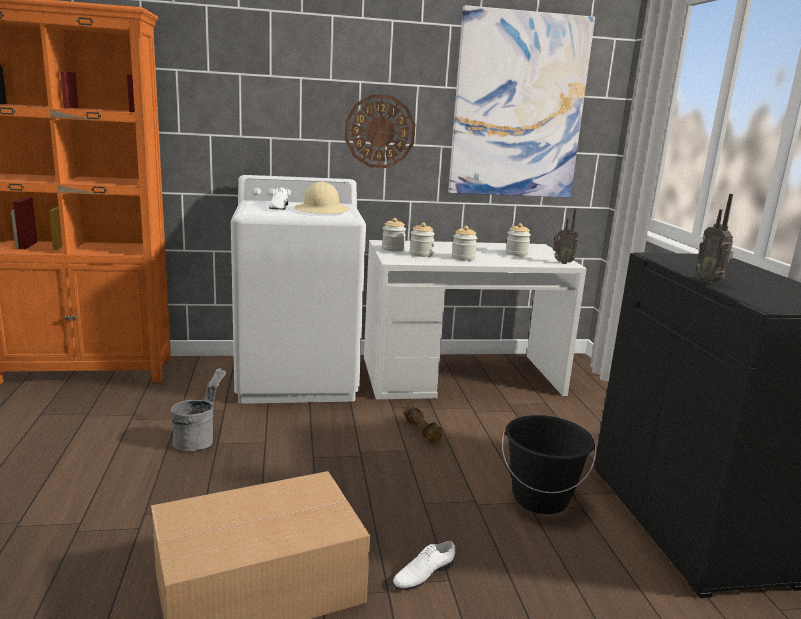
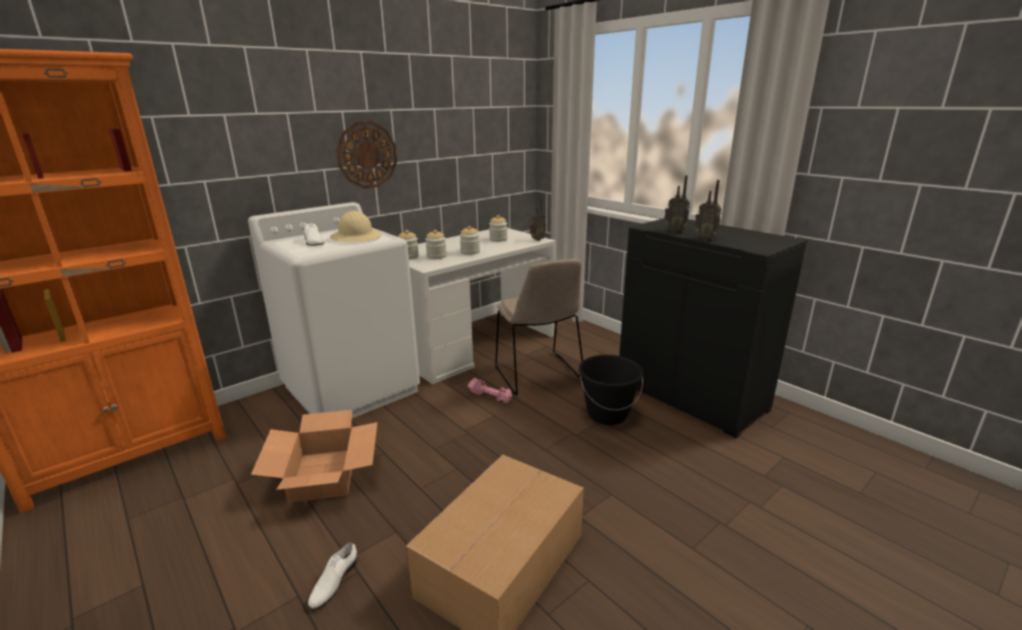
camera: 30 degrees left, 5 degrees up
grey bucket [171,368,226,451] -> cardboard box [251,410,378,503]
white shoe [392,541,455,590] -> white shoe moved to [308,542,358,611]
brown dumbbell [402,404,444,443] -> pink dumbbell [467,378,512,403]
picture [448,5,595,197] -> none
none -> beige chair [495,259,583,396]
none -> radio [664,175,690,233]

